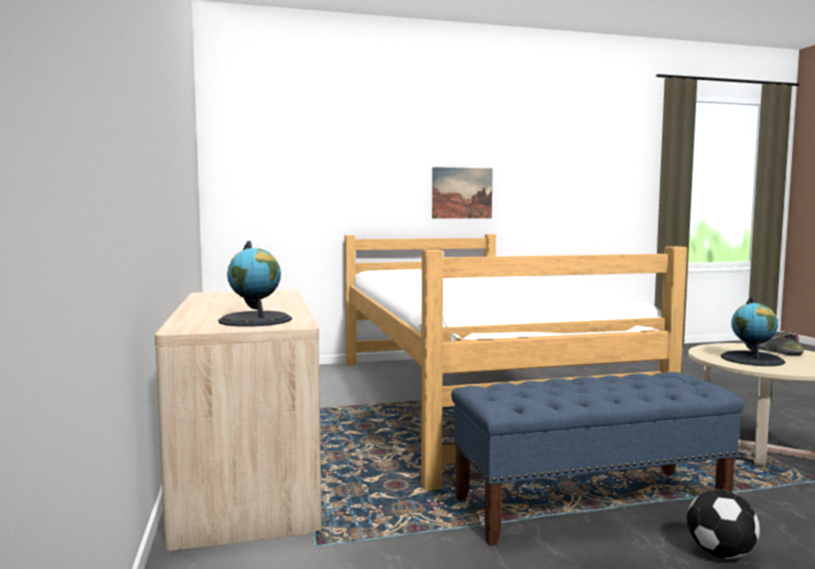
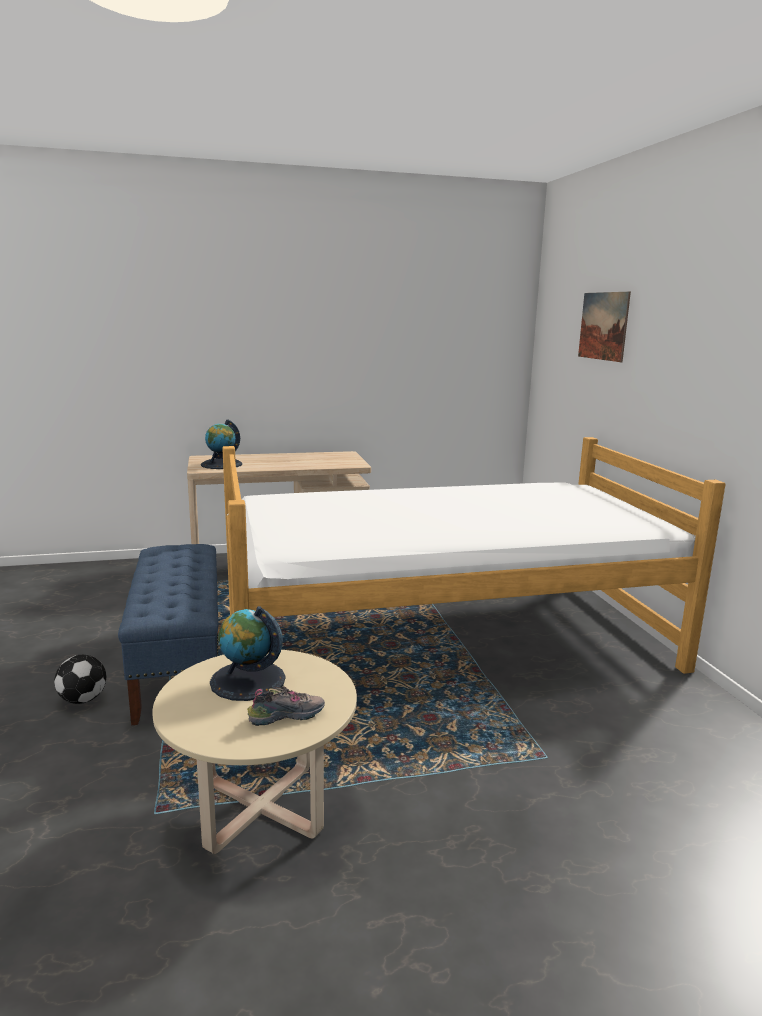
camera: 90 degrees right, 10 degrees up
picture [432,167,493,219] -> picture moved to [578,292,631,362]

